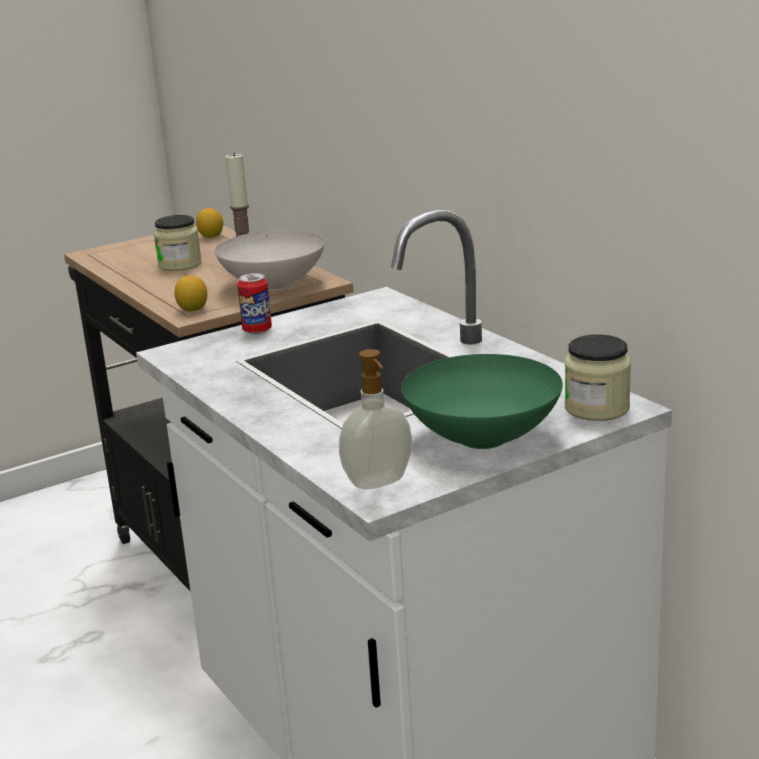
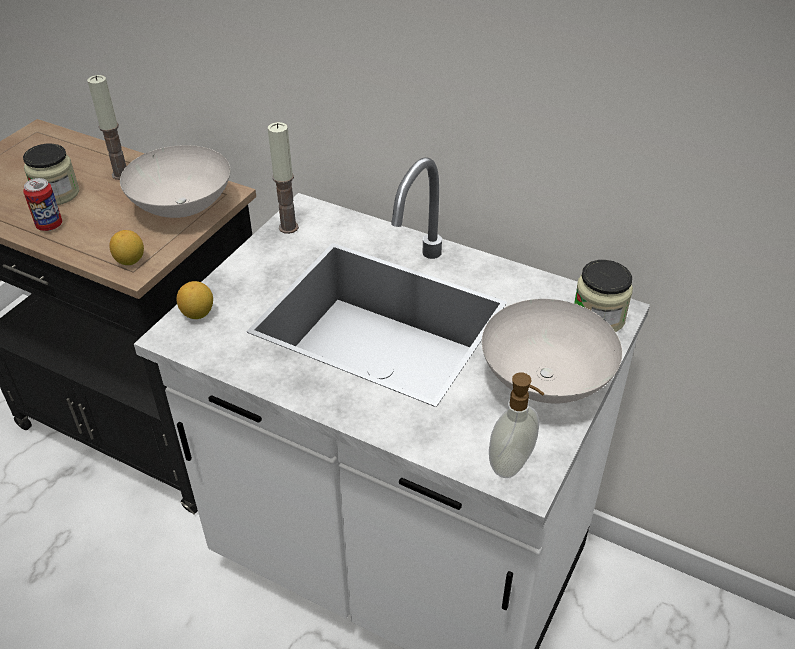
camera: 30 degrees left, 20 degrees up
lemon [196,208,223,238] -> lemon moved to [176,281,213,319]
can [237,273,272,334] -> can moved to [23,178,62,231]
green bowl [401,354,563,449] -> white bowl [482,299,622,403]
none -> candle [268,122,299,234]

